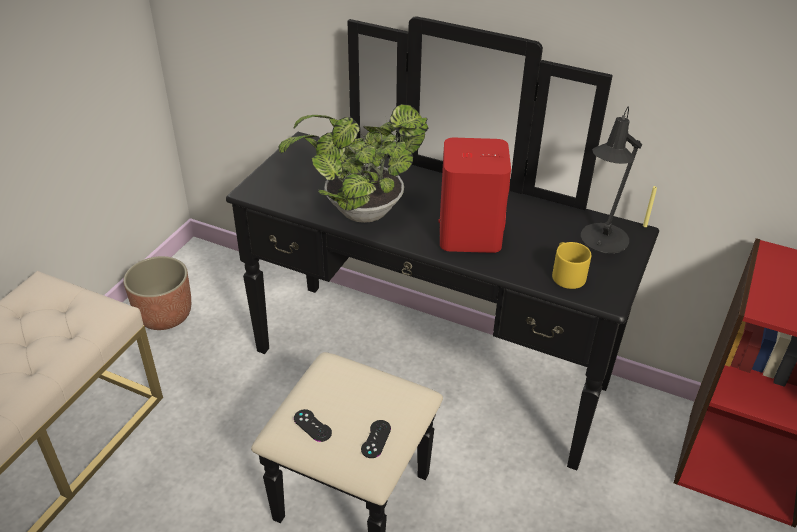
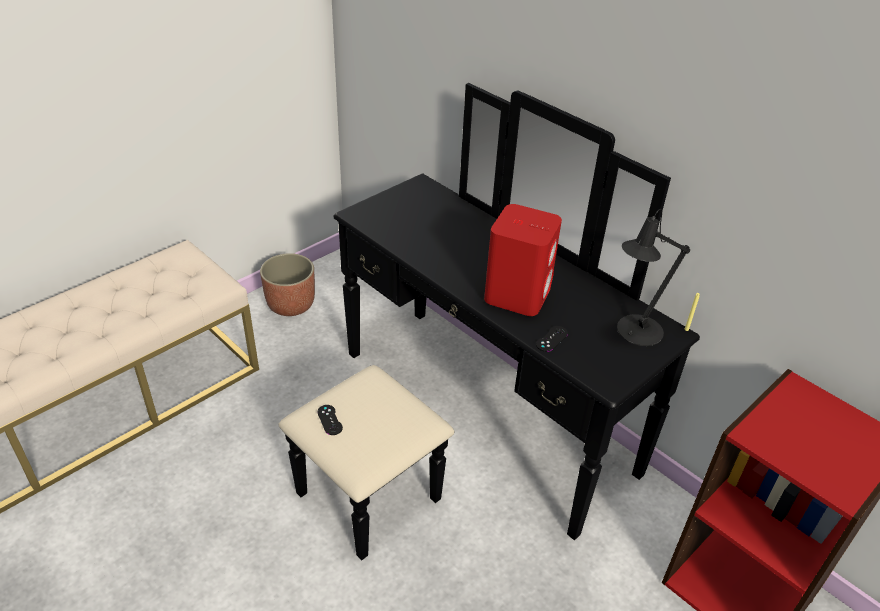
camera: 20 degrees right, 0 degrees up
potted plant [278,104,429,223] -> none
black game controller [361,420,391,458] -> black game controller moved to [536,326,568,352]
yellow mug [552,242,591,289] -> none

